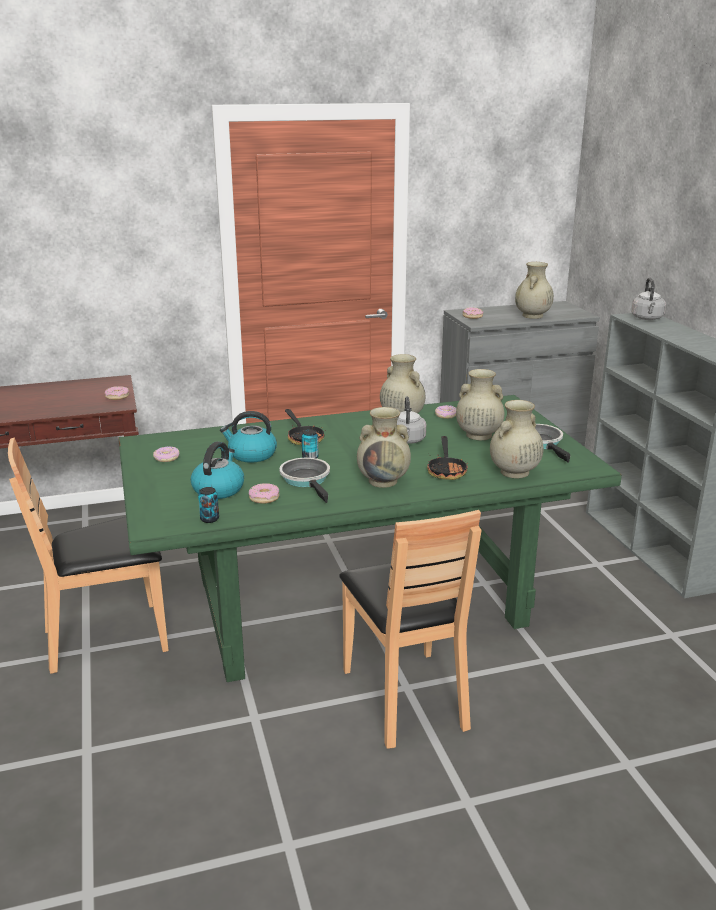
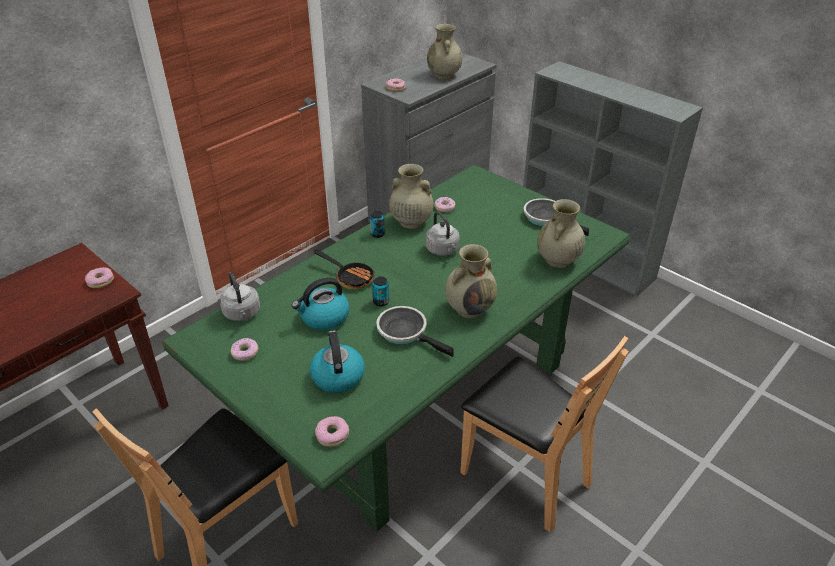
camera: 30 degrees left, 15 degrees up
can [198,487,219,523] -> can moved to [370,211,385,238]
donut [249,483,279,504] -> donut moved to [315,416,349,447]
frying pan [427,436,468,480] -> none
beige vase [456,369,504,440] -> none
grey kettle [631,278,666,320] -> grey kettle moved to [220,272,260,321]

